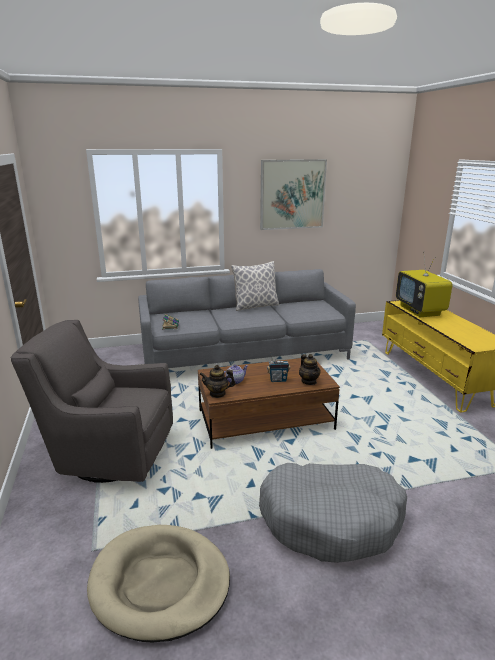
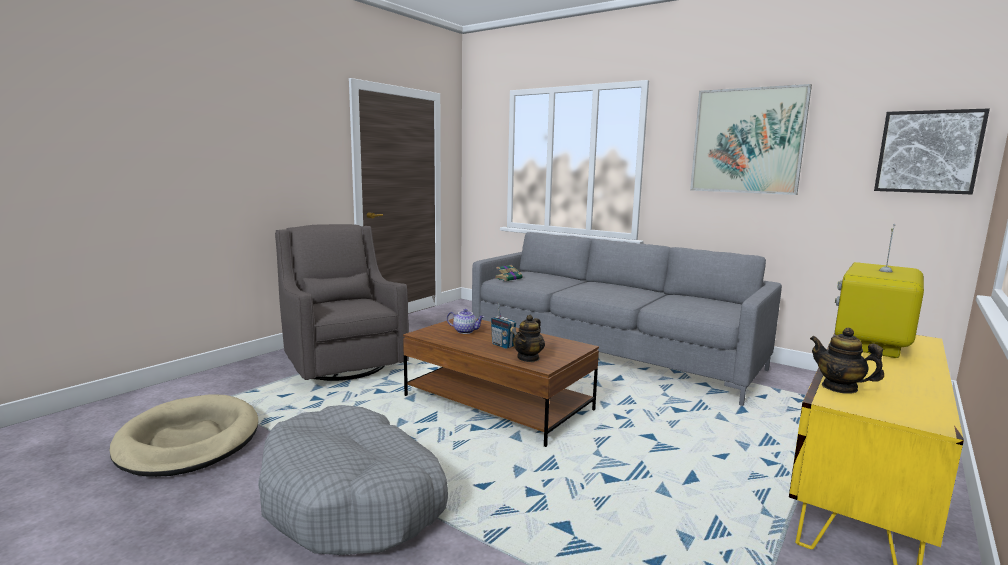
camera: 50 degrees right, 10 degrees down
teapot [200,365,236,398] -> teapot moved to [810,327,884,394]
pillow [231,261,279,311] -> none
none -> picture [874,108,990,194]

